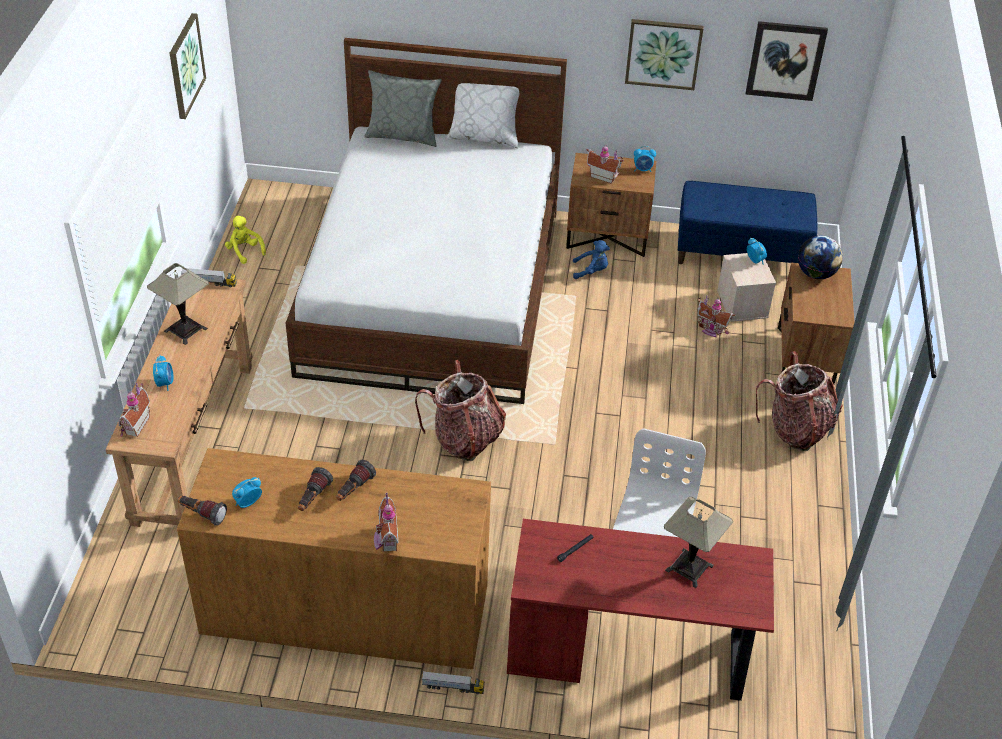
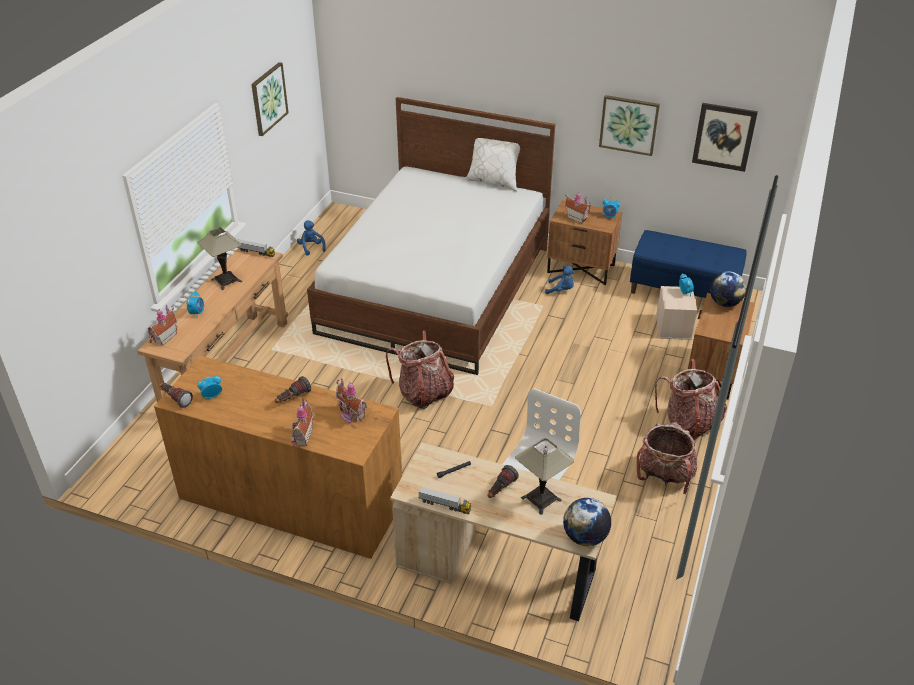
camera: 15 degrees right, 5 degrees down
yellow plush toy [225,216,266,264] -> blue plush toy [297,220,326,256]
flashlight [298,467,333,511] -> flashlight moved to [487,465,519,498]
grey pillow [365,70,442,147] -> none
toy truck [422,671,484,694] -> toy truck moved to [418,487,471,514]
red desk [507,519,774,701] -> beige desk [390,442,616,621]
toy house [697,295,735,337] -> toy house moved to [336,378,368,424]
none -> globe [563,498,612,546]
none -> backpack [637,422,697,494]

